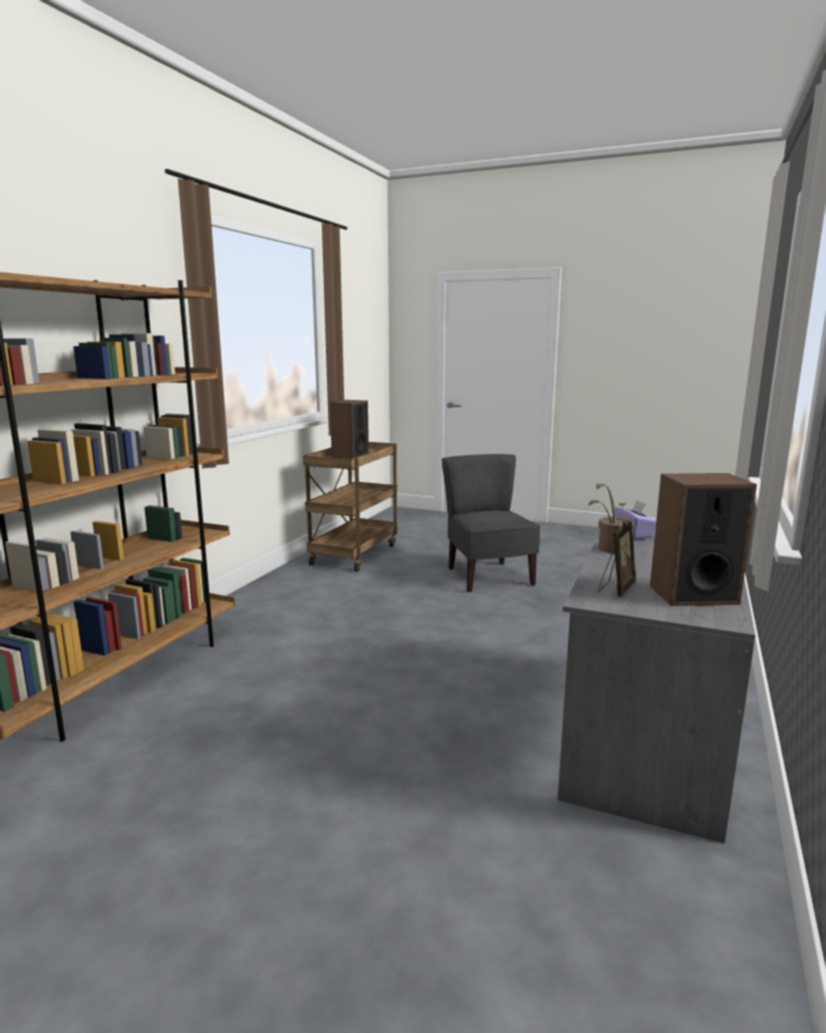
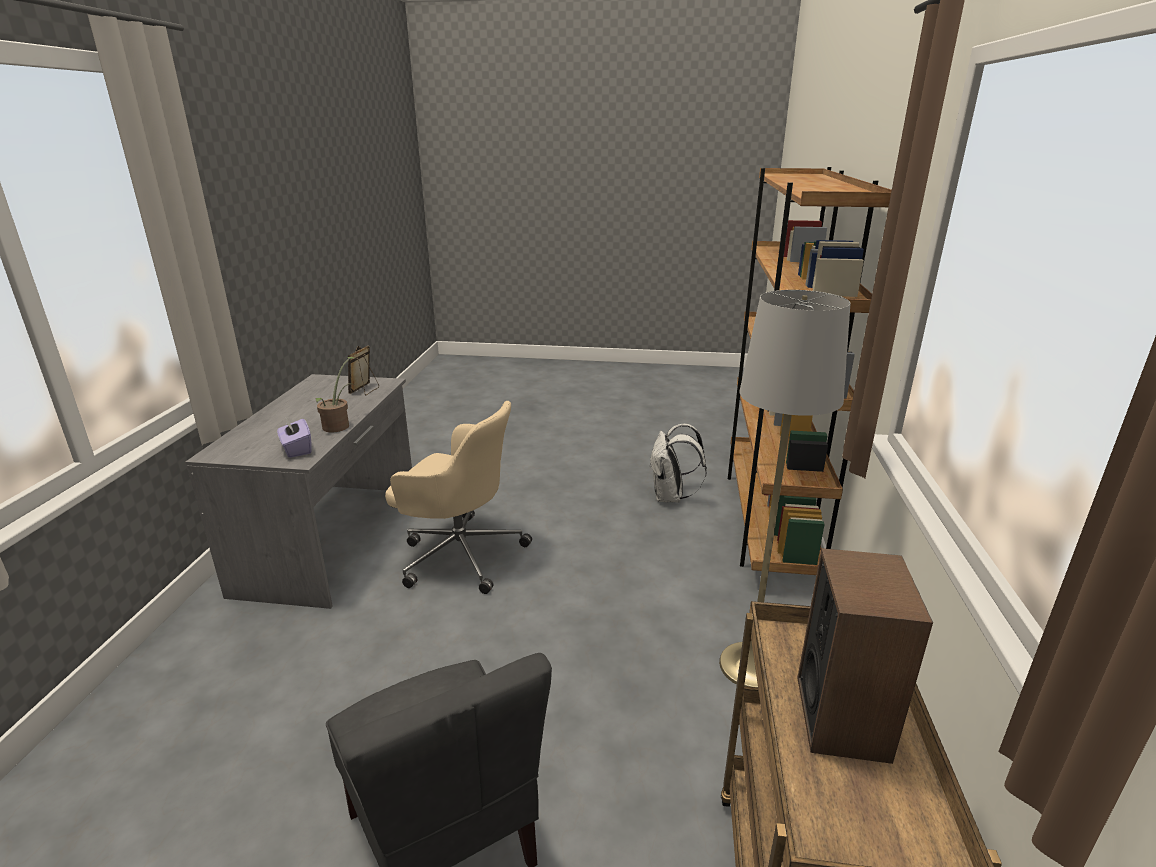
camera: 165 degrees right, 10 degrees up
speaker [650,473,757,606] -> none
none -> beige office chair [385,401,532,594]
none -> white backpack [649,423,707,503]
none -> grey floor lamp [719,290,851,688]

